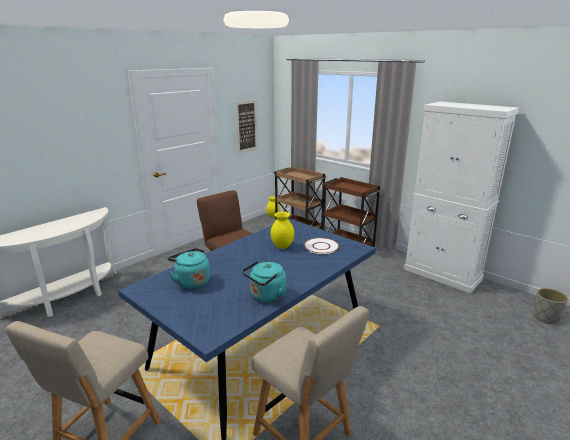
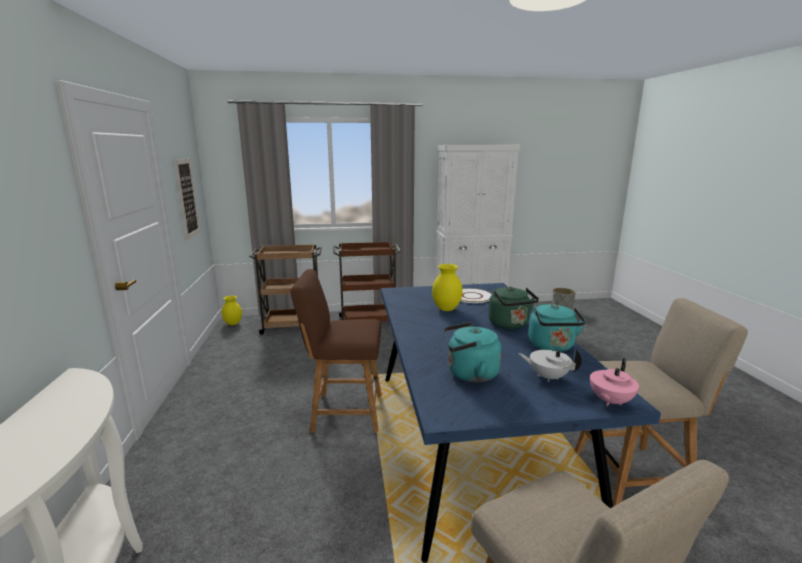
camera: 50 degrees left, 5 degrees down
none -> green kettle [488,287,539,329]
none -> white teapot [518,349,582,382]
none -> pink teapot [590,358,639,406]

